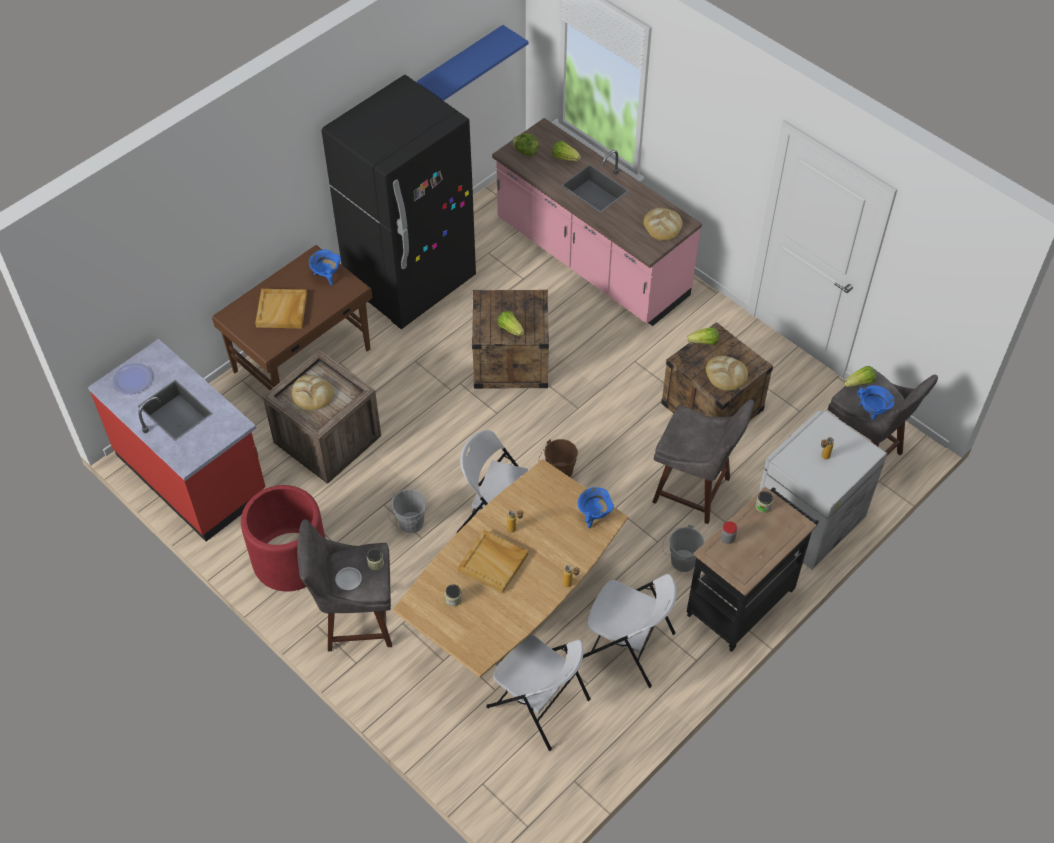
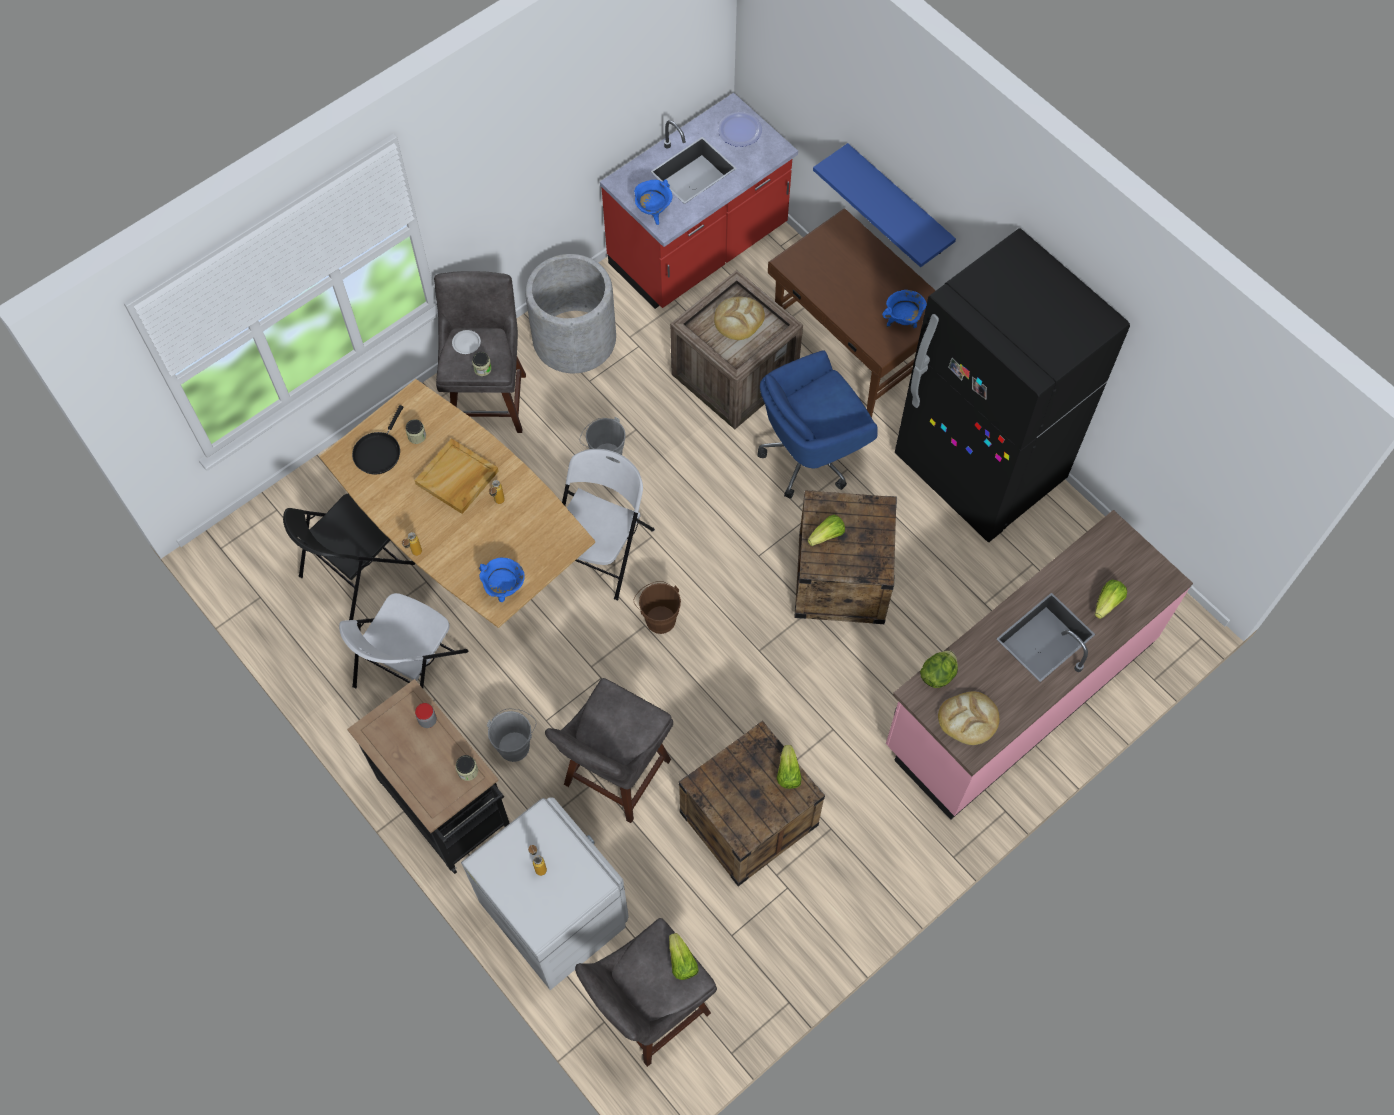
camera: 95 degrees right, 10 degrees up
red planter [241,485,326,591] -> grey planter [525,254,616,373]
beige tray [255,289,307,328] -> none
blue shelf [416,25,528,101] -> blue shelf moved to [813,143,956,267]
white chair [486,634,591,751] -> black chair [283,494,415,620]
lettuce [512,133,539,157] -> lettuce moved to [920,650,958,688]
bread [706,356,748,390] -> none
blue cooking pot [857,385,895,420] -> blue cooking pot moved to [634,180,673,225]
none -> black frying pan [352,405,403,475]
none -> blue office chair [757,350,878,499]

